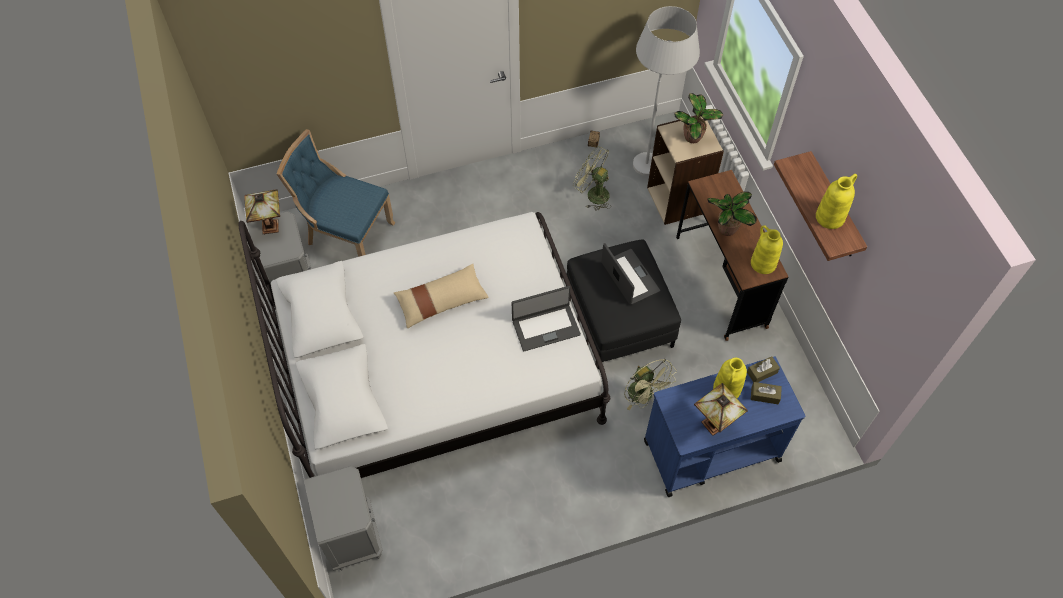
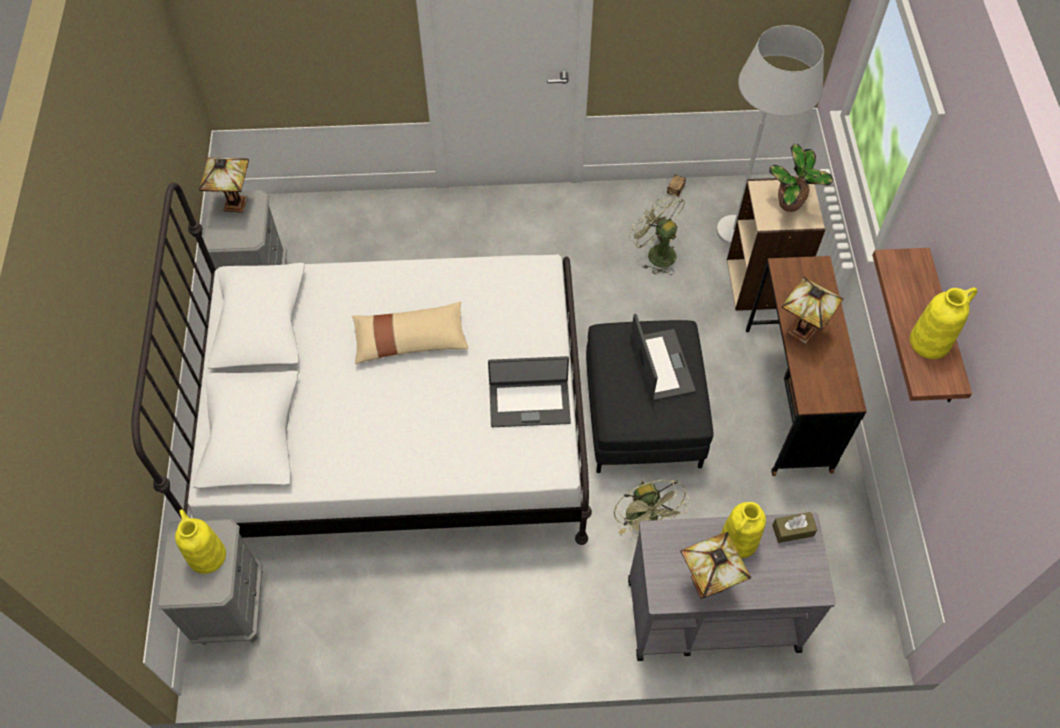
camera: 15 degrees right, 0 degrees up
blue chair [276,129,395,257] -> none
blue cart [644,357,805,497] -> grey cart [628,513,836,661]
potted plant [708,192,757,236] -> table lamp [781,276,844,344]
yellow vase [751,225,783,274] -> yellow vase moved to [175,509,226,574]
brown tissue box [751,382,782,404] -> none

